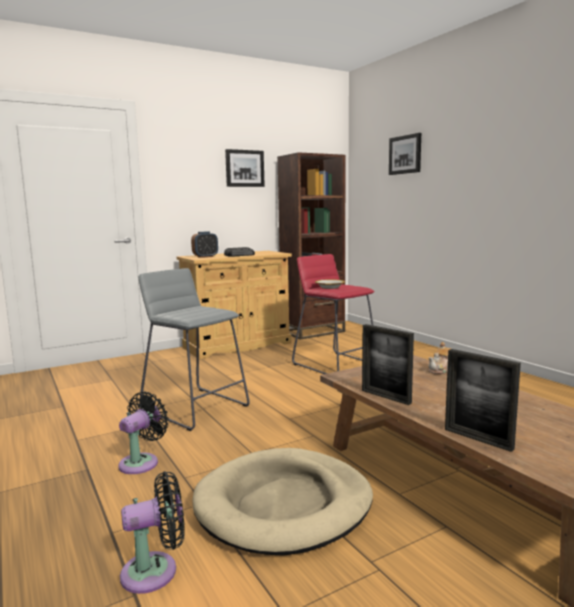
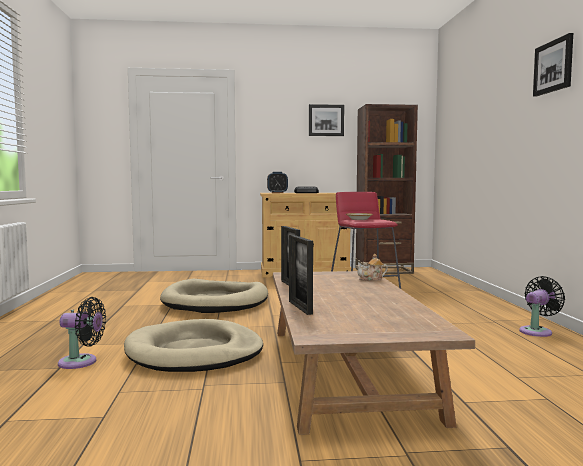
camera: 25 degrees right, 5 degrees down
black fan [118,391,169,474] -> black fan moved to [519,276,565,337]
grey stool [139,268,250,431] -> beige dog bed [160,279,268,313]
picture [389,133,421,175] -> picture moved to [533,33,573,97]

